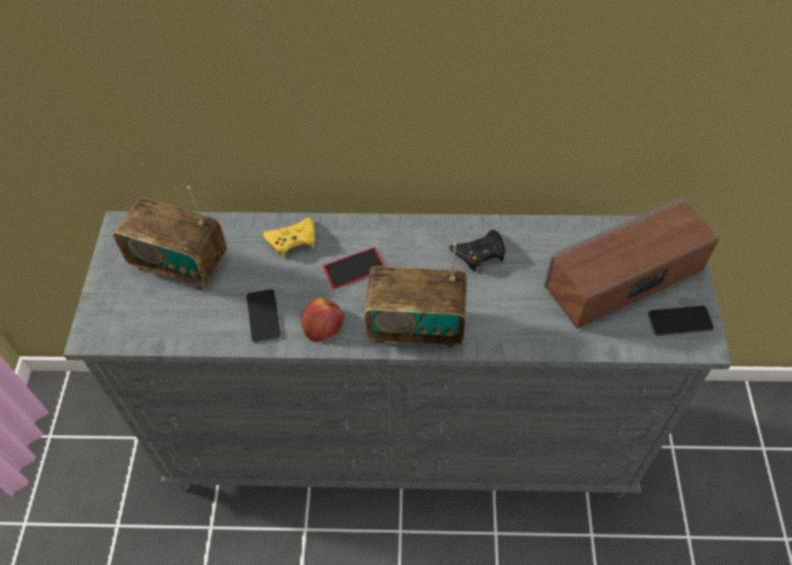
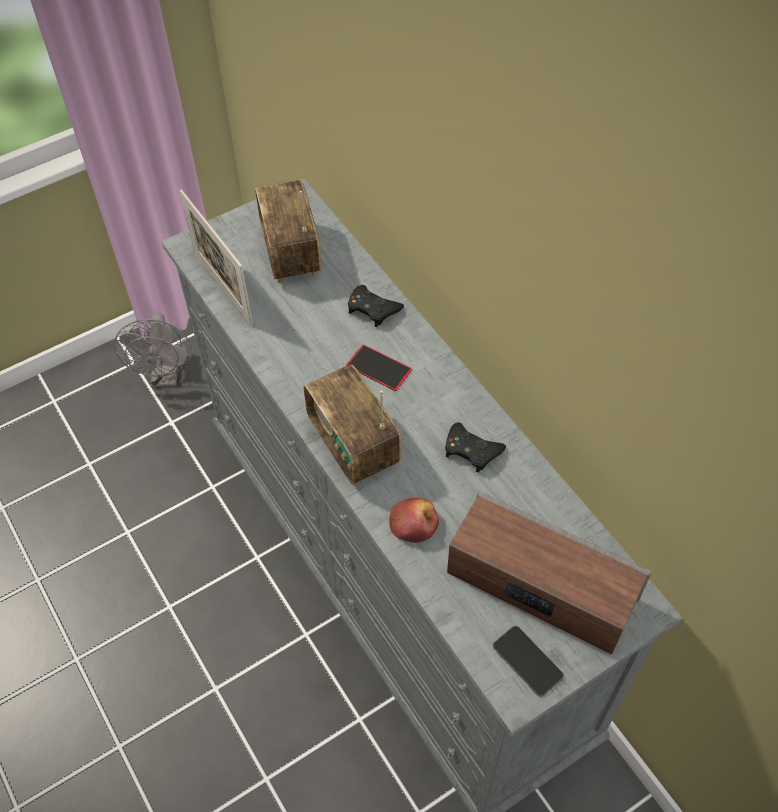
camera: 55 degrees right, 0 degrees up
phone [246,289,281,343] -> none
yellow game controller [263,218,315,258] -> black game controller [348,285,404,327]
apple [300,298,344,342] -> apple moved to [389,498,439,543]
none -> grey fan [114,313,192,387]
none -> picture frame [180,189,253,326]

